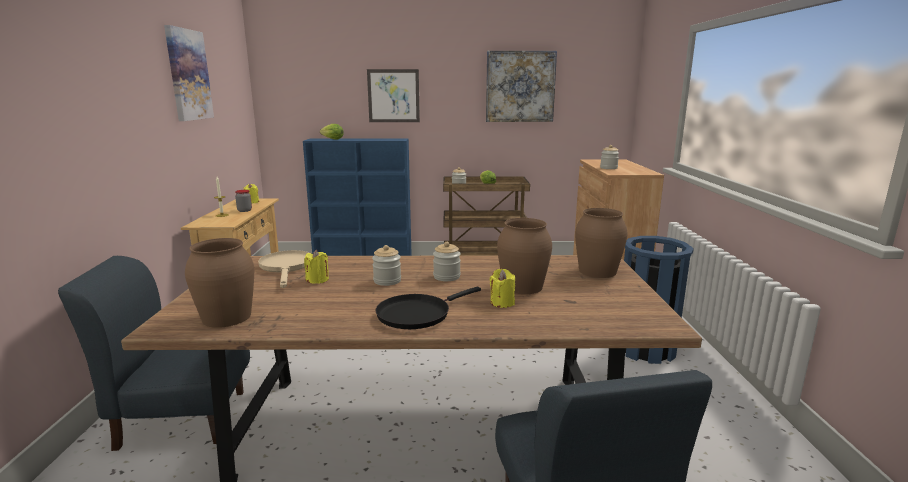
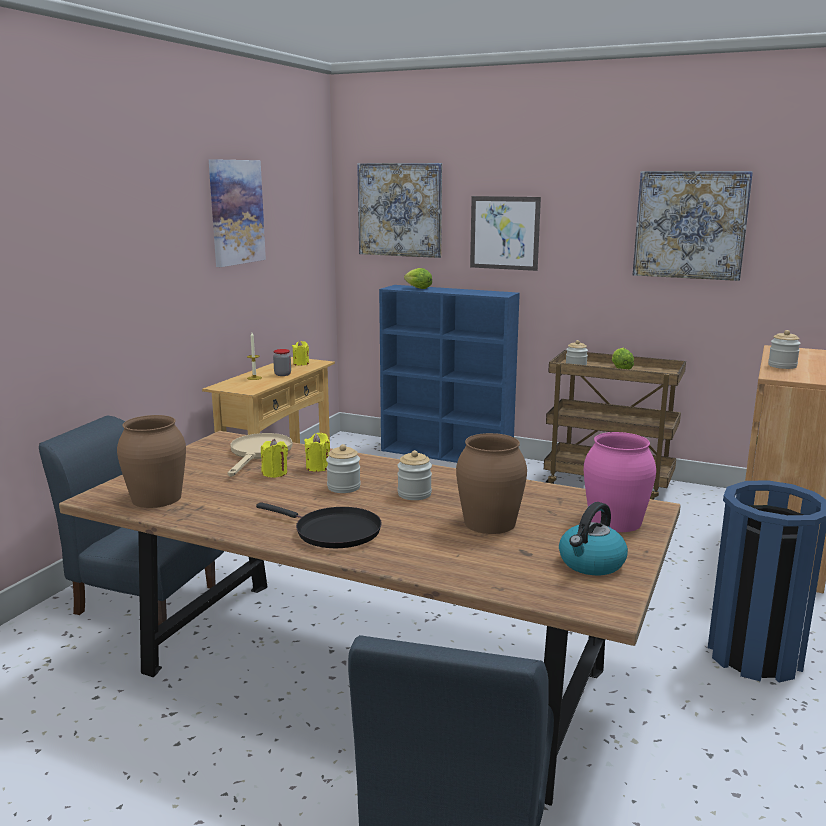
camera: 25 degrees right, 0 degrees up
black frying pan [375,287,481,329] -> black frying pan turned 135 degrees counterclockwise [256,502,382,548]
yellow candle [490,269,515,308] -> yellow candle moved to [304,433,330,472]
brown vase [575,208,628,278] -> pink vase [584,432,656,532]
none -> picture [357,163,442,258]
none -> kettle [559,502,628,575]

